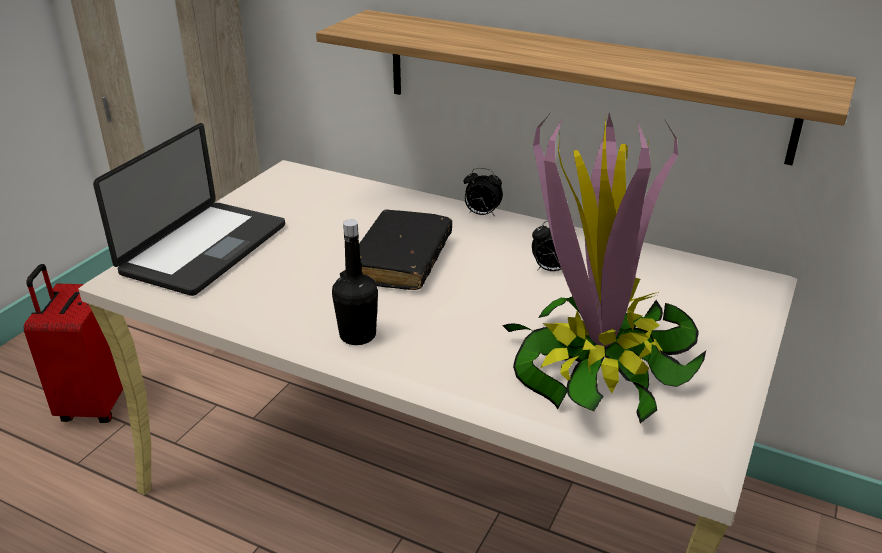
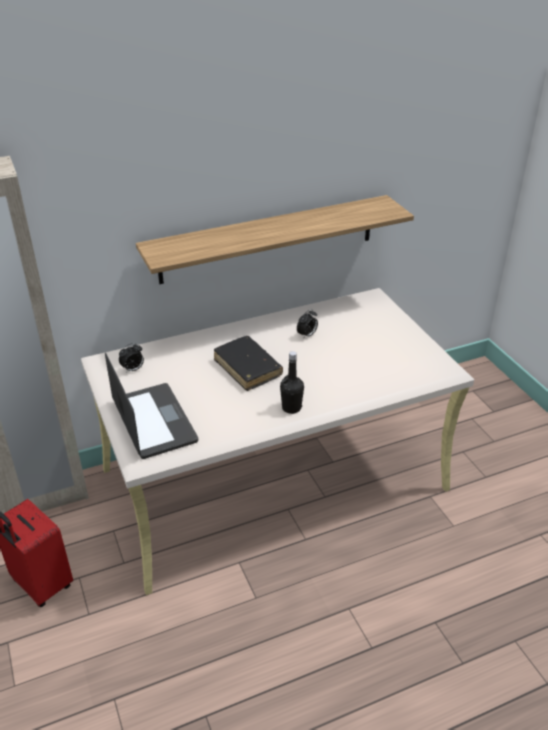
camera: 50 degrees left, 5 degrees up
alarm clock [464,168,503,217] -> alarm clock moved to [119,343,144,372]
potted plant [502,113,706,423] -> none

